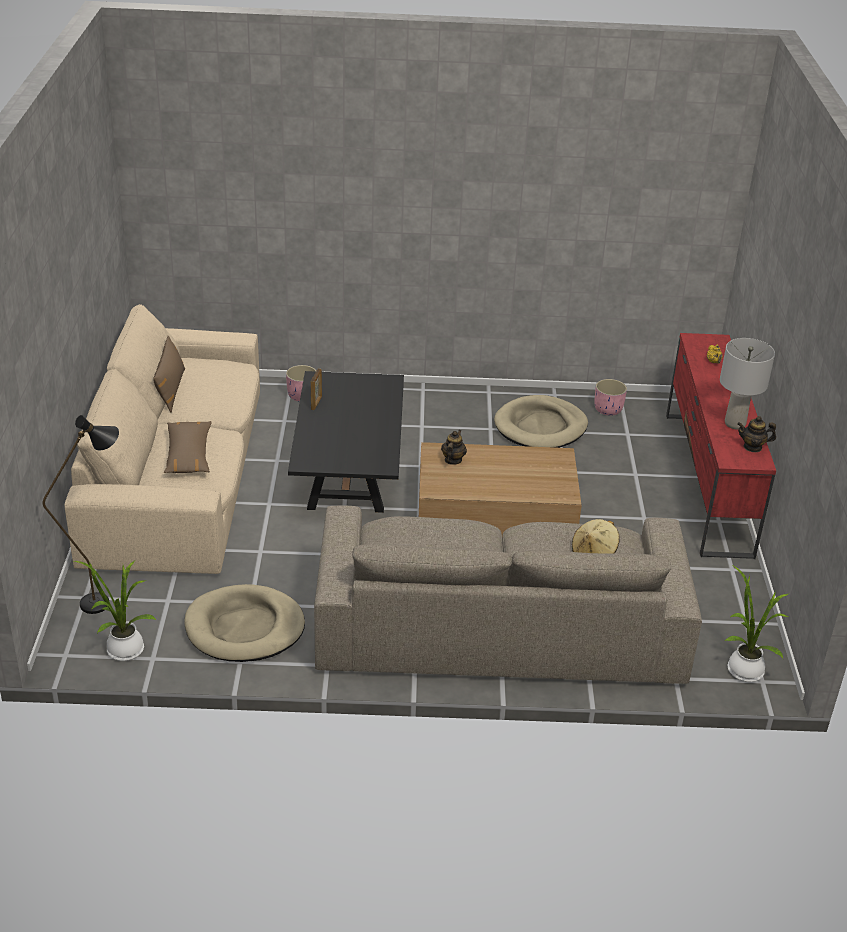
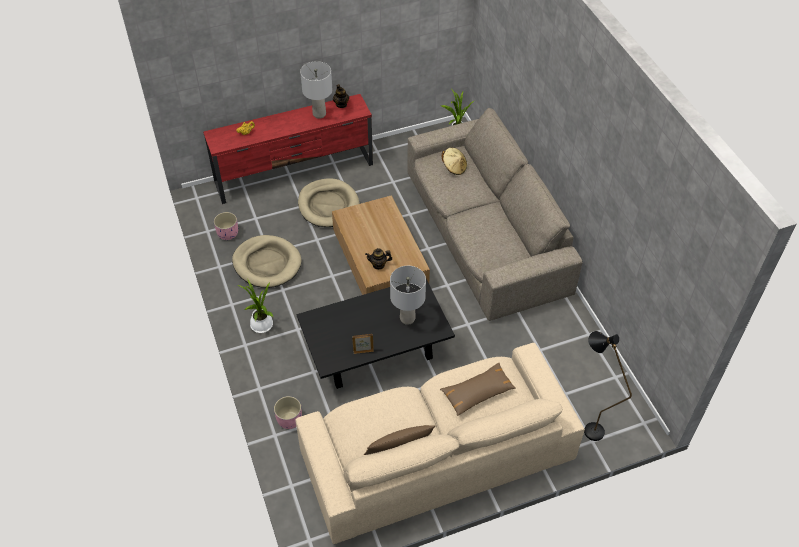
camera: 110 degrees left, 15 degrees up
potted plant [74,560,157,661] -> potted plant moved to [238,280,274,333]
beige dog bed [184,584,305,662] -> beige dog bed moved to [298,178,360,227]
none -> grey table lamp [390,266,426,325]

